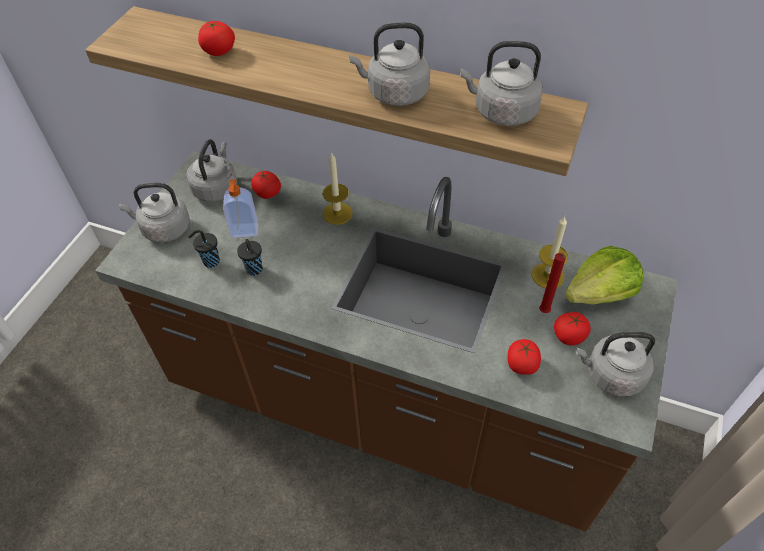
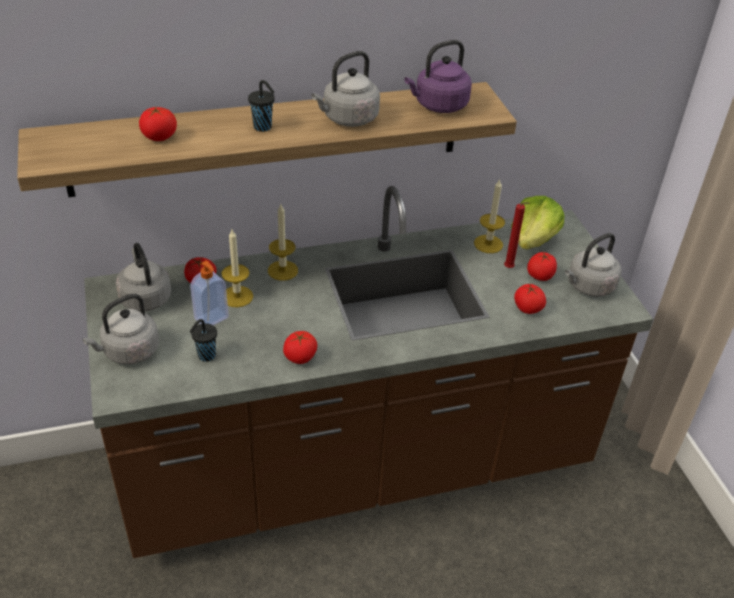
camera: 40 degrees left, 10 degrees down
black cup [237,239,263,276] -> black cup moved to [248,80,275,132]
grey kettle [460,41,543,126] -> purple kettle [404,40,472,113]
none -> candle [221,230,253,308]
none -> tomato [283,331,317,364]

